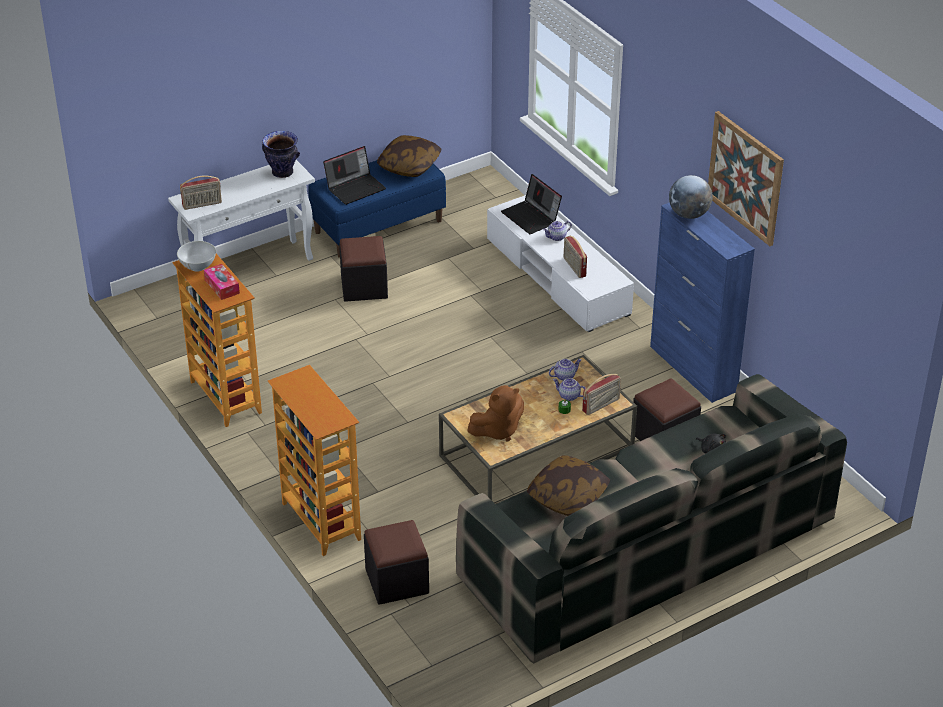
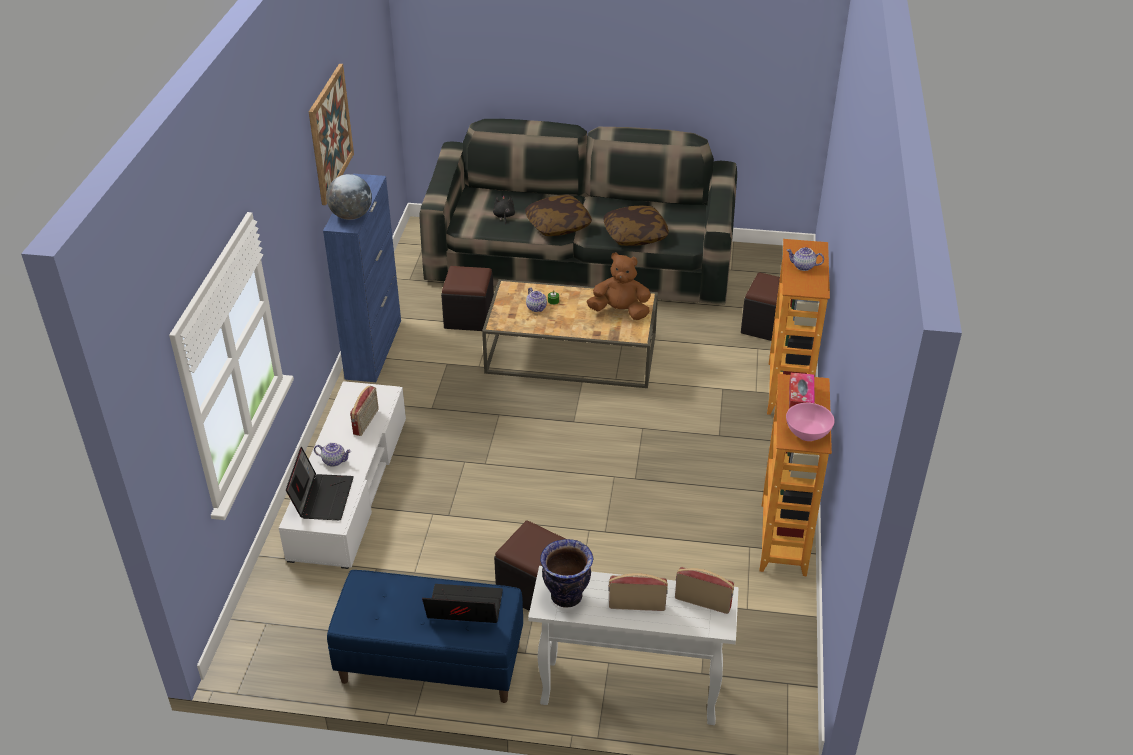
camera: 140 degrees left, 0 degrees up
white bowl [177,241,216,271] -> pink bowl [786,403,835,441]
pillow [377,135,441,177] -> pillow moved to [525,195,592,236]
teapot [549,359,582,381] -> teapot moved to [787,247,824,271]
radio [582,374,621,415] -> radio moved to [608,573,668,611]

